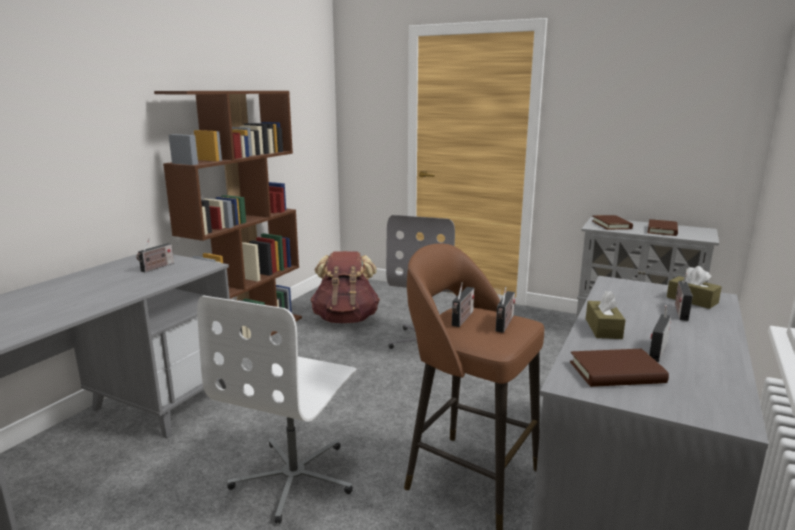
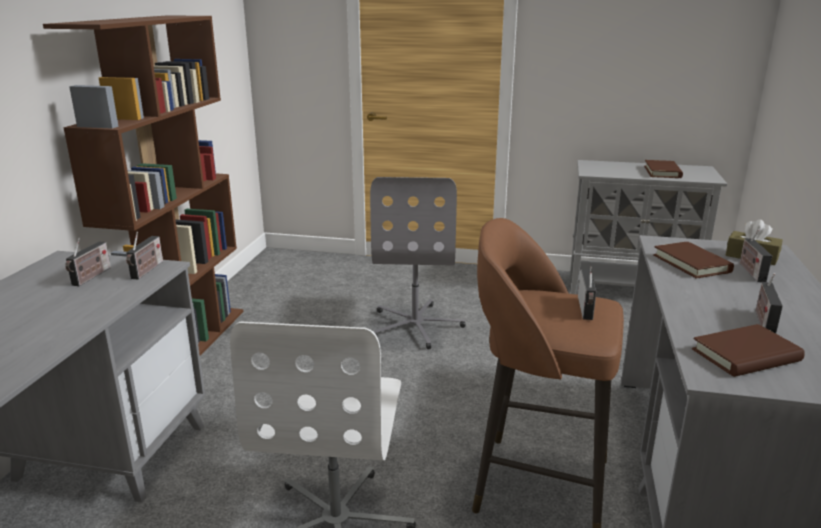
camera: 15 degrees left, 5 degrees up
brown backpack [310,251,380,323] -> none
radio [452,282,474,327] -> radio moved to [126,232,163,280]
brown tissue box [586,291,625,339] -> none
brown book [592,215,633,230] -> brown book moved to [653,242,734,279]

